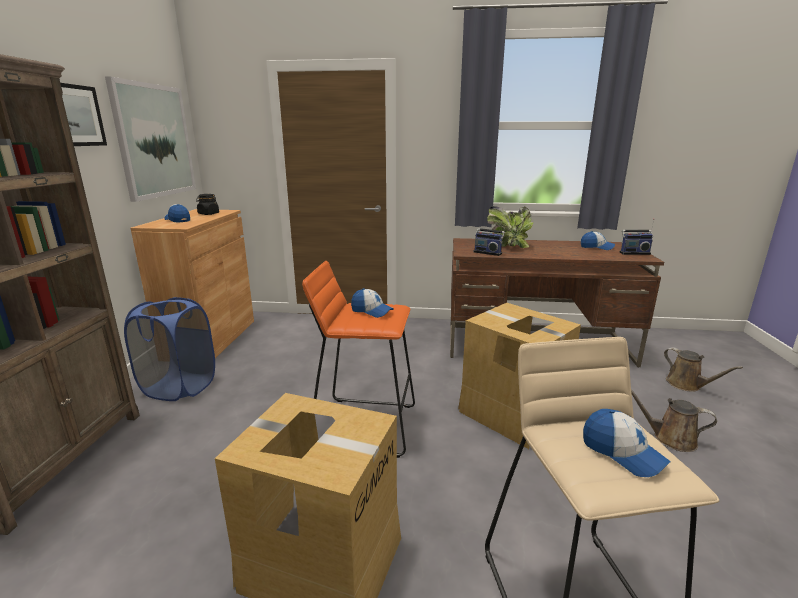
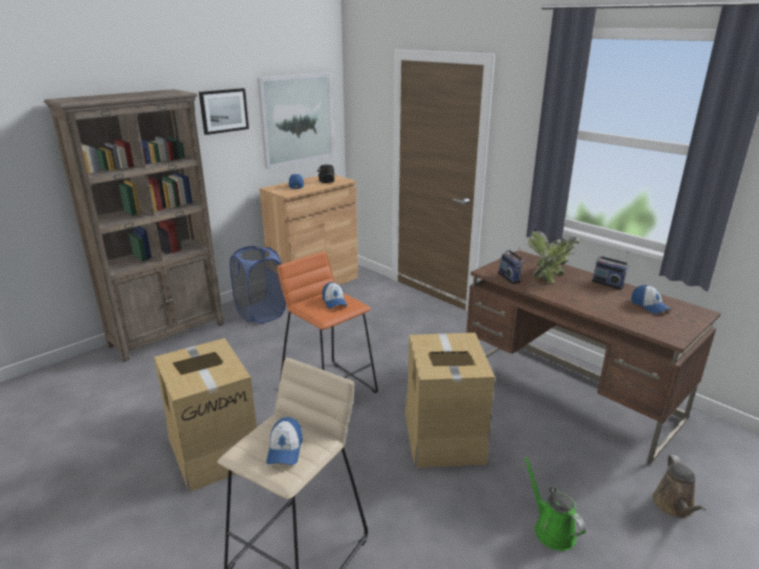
camera: 40 degrees right, 5 degrees up
radio [620,218,654,255] -> radio moved to [592,252,630,290]
brown watering can [631,390,717,452] -> green watering can [524,456,586,551]

